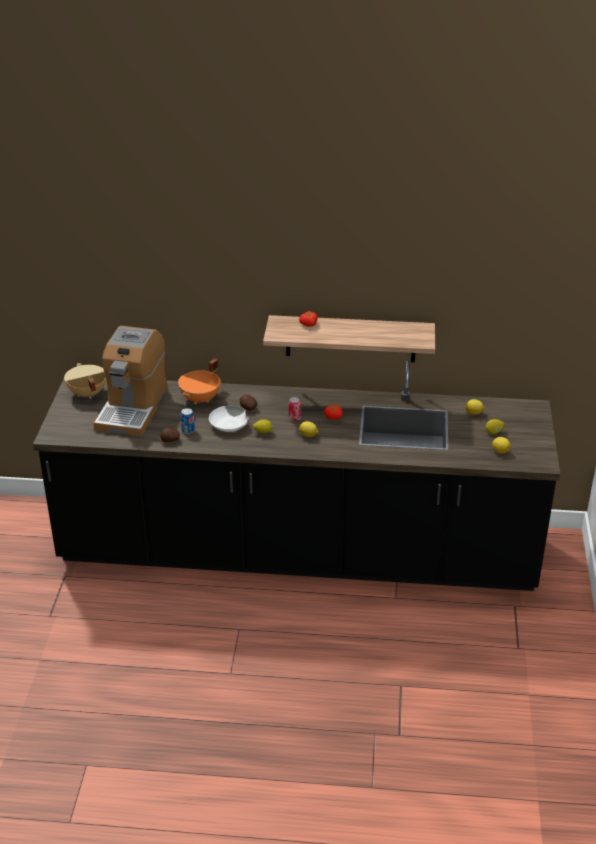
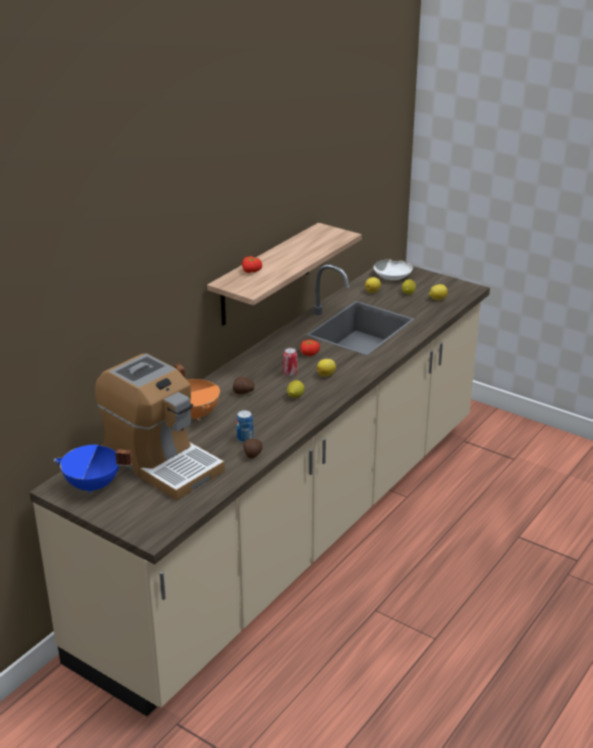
camera: 60 degrees left, 5 degrees down
black counter [33,359,560,591] -> beige counter [29,259,490,716]
beige cooking pot [64,363,106,399] -> blue cooking pot [53,445,132,494]
white bowl [209,406,249,432] -> white bowl moved to [373,259,413,280]

